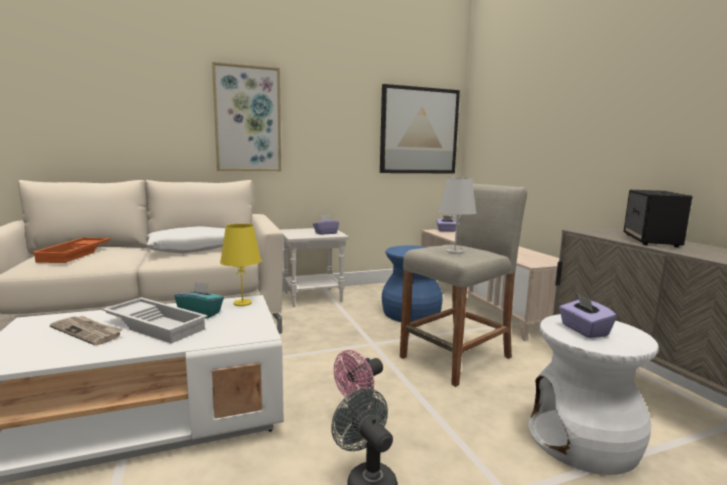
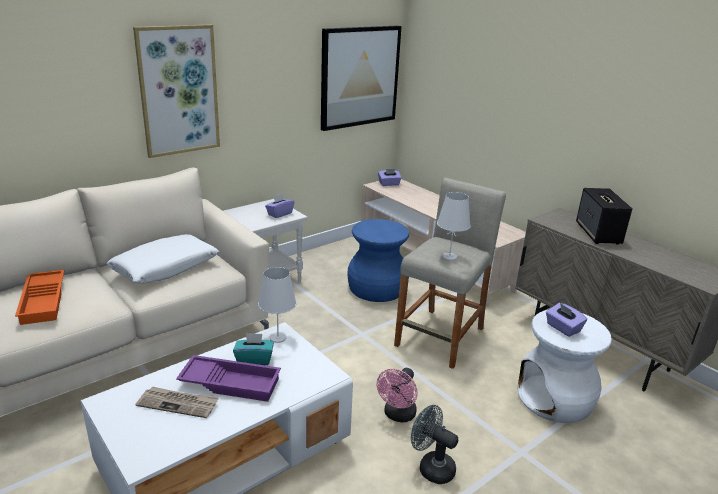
camera: 20 degrees left, 15 degrees up
white tray [102,297,208,344] -> purple tray [176,355,281,402]
yellow table lamp [220,224,262,306] -> white table lamp [258,267,296,343]

